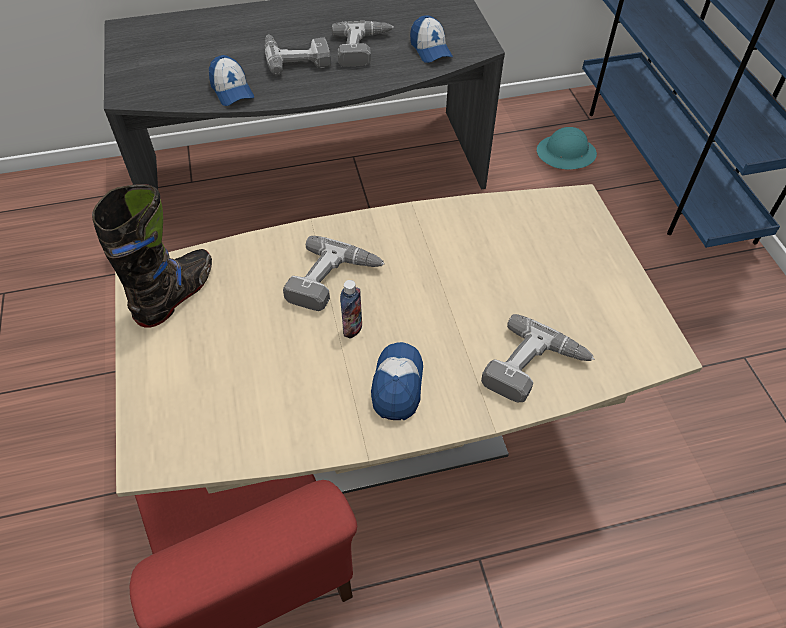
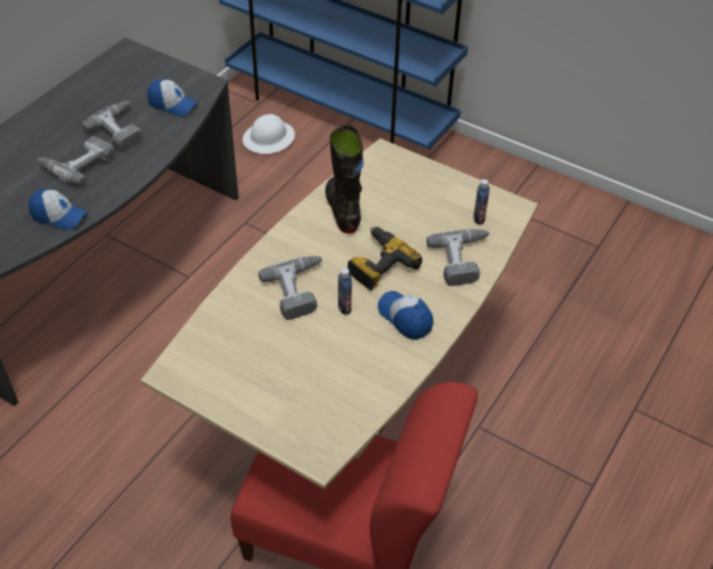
camera: 45 degrees left, 5 degrees down
black boot [92,184,212,328] -> black boot moved to [325,125,363,234]
turquoise hard hat [537,127,597,170] -> white hard hat [243,114,295,154]
none -> power drill [348,226,422,291]
none -> bottle [473,179,490,225]

